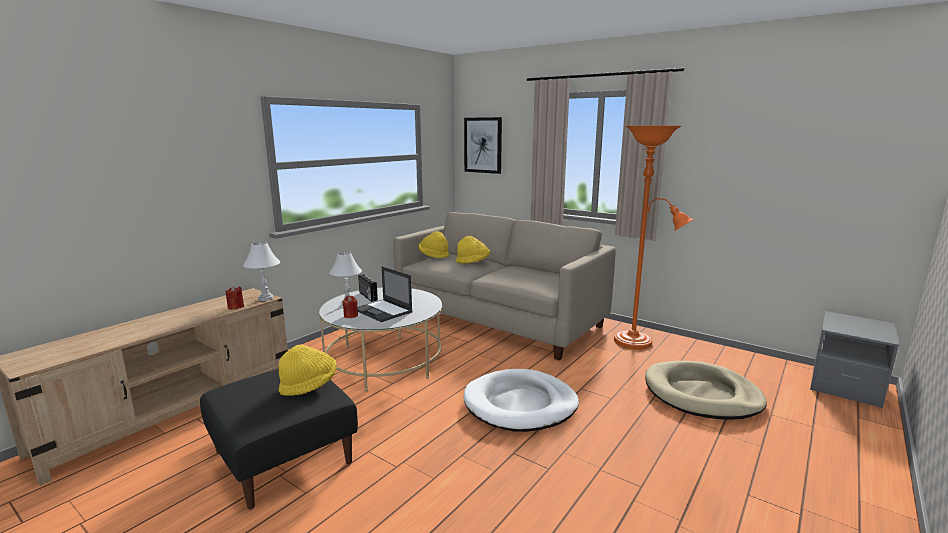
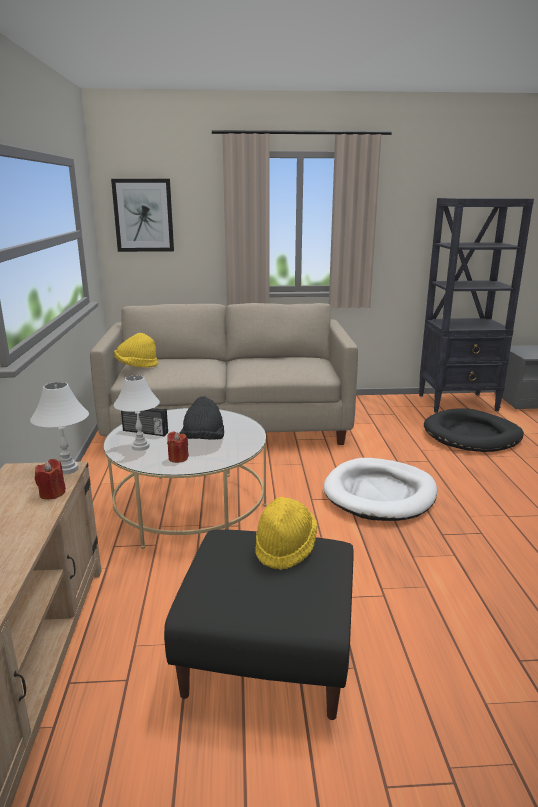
camera: 40 degrees left, 5 degrees up
laptop [357,266,413,322] -> black hat [179,396,224,440]
yellow hat [456,236,490,264] -> none
orange floor lamp [614,126,694,350] -> none
beige dog bed [645,361,767,420] -> black dog bed [424,409,524,452]
none -> black bookcase [419,198,534,413]

